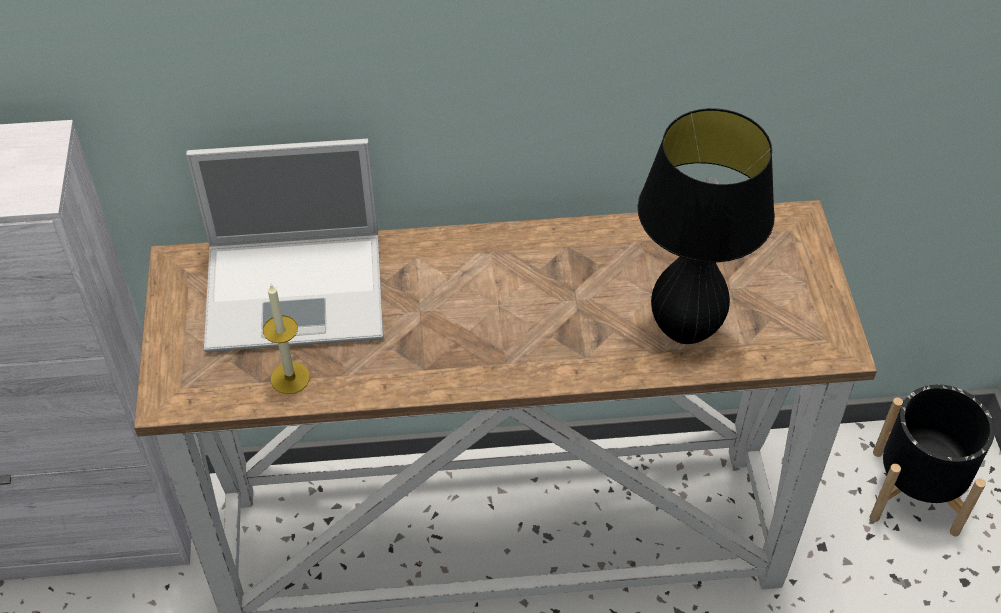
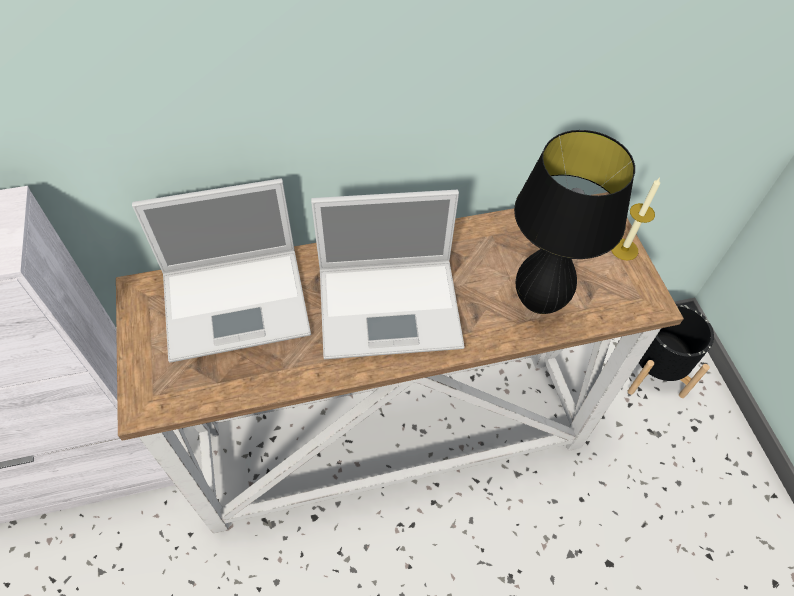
camera: 10 degrees left, 5 degrees up
candle [263,284,310,394] -> candle moved to [611,177,660,261]
none -> laptop [311,190,465,359]

